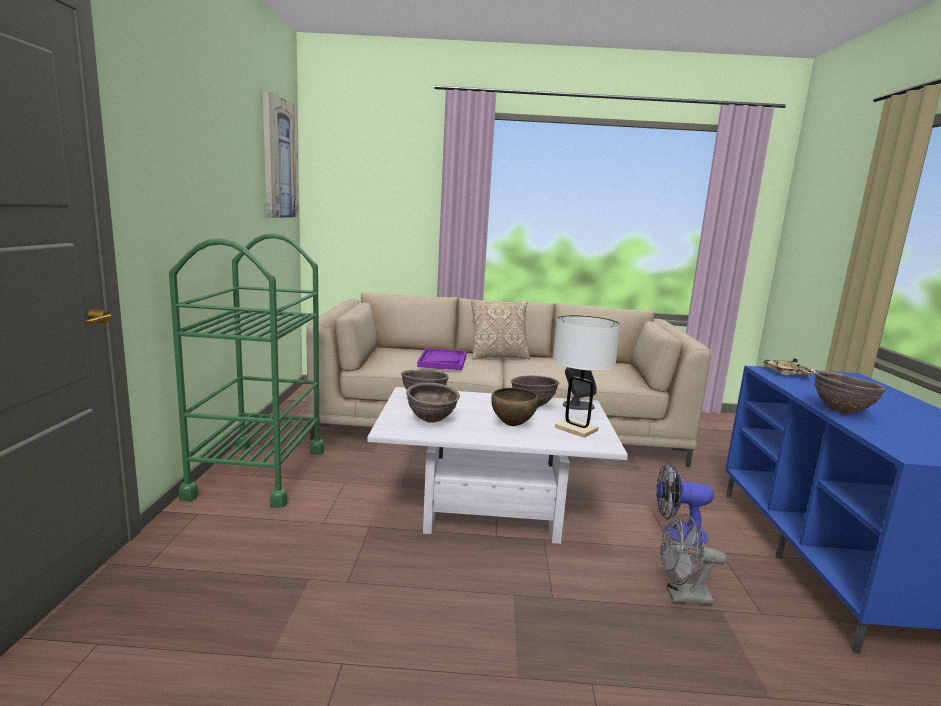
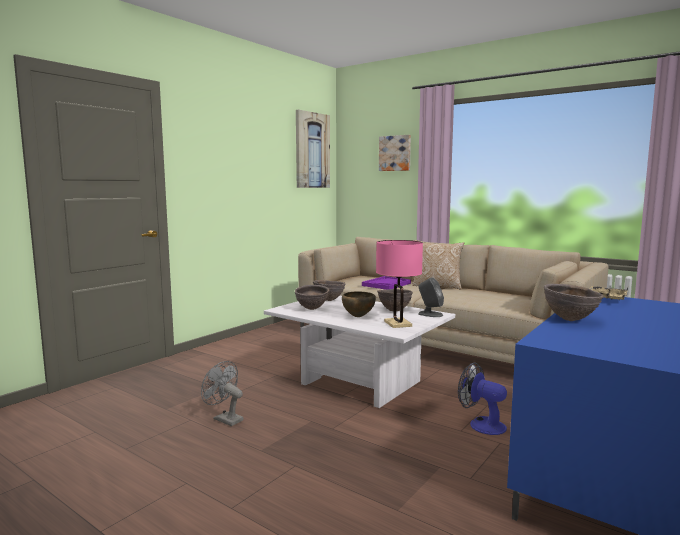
camera: 35 degrees right, 5 degrees down
green cart [169,233,324,508] -> none
white table lamp [553,315,621,438] -> pink table lamp [376,240,423,328]
grey fan [660,514,727,605] -> grey fan moved to [201,361,243,426]
none -> picture [379,135,411,171]

